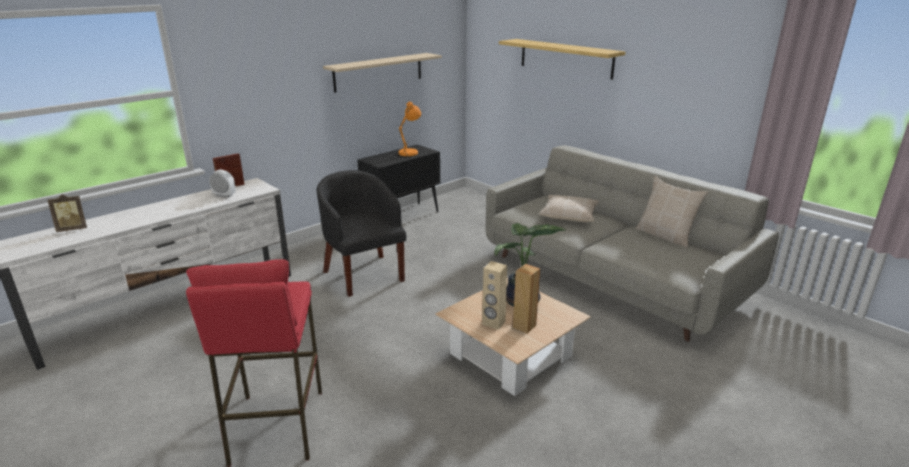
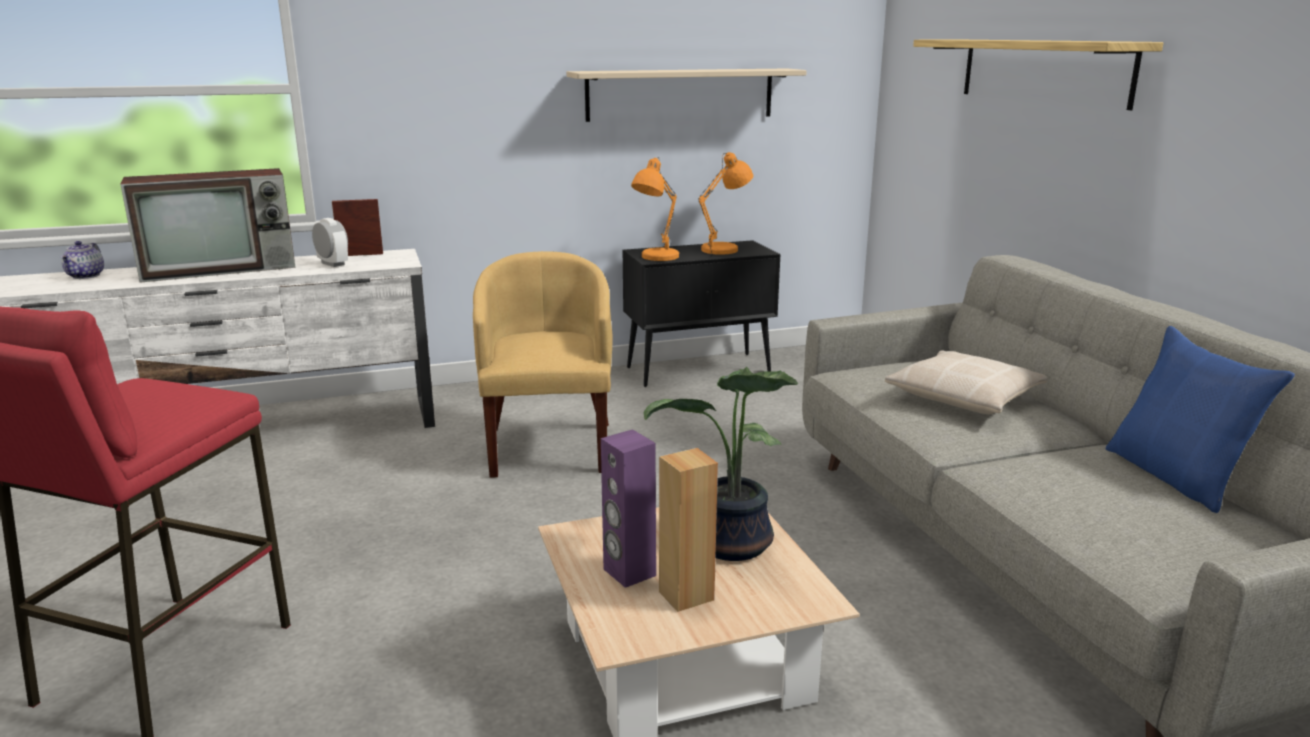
camera: 25 degrees right, 5 degrees down
picture frame [48,194,87,232] -> teapot [61,241,104,279]
black armchair [317,170,407,297] -> yellow armchair [473,251,612,478]
beige speaker [482,261,507,330] -> purple speaker [601,429,656,588]
beige pillow [636,176,708,248] -> blue pillow [1106,326,1295,513]
none -> television [120,168,296,283]
none -> orange table lamp [631,157,679,261]

